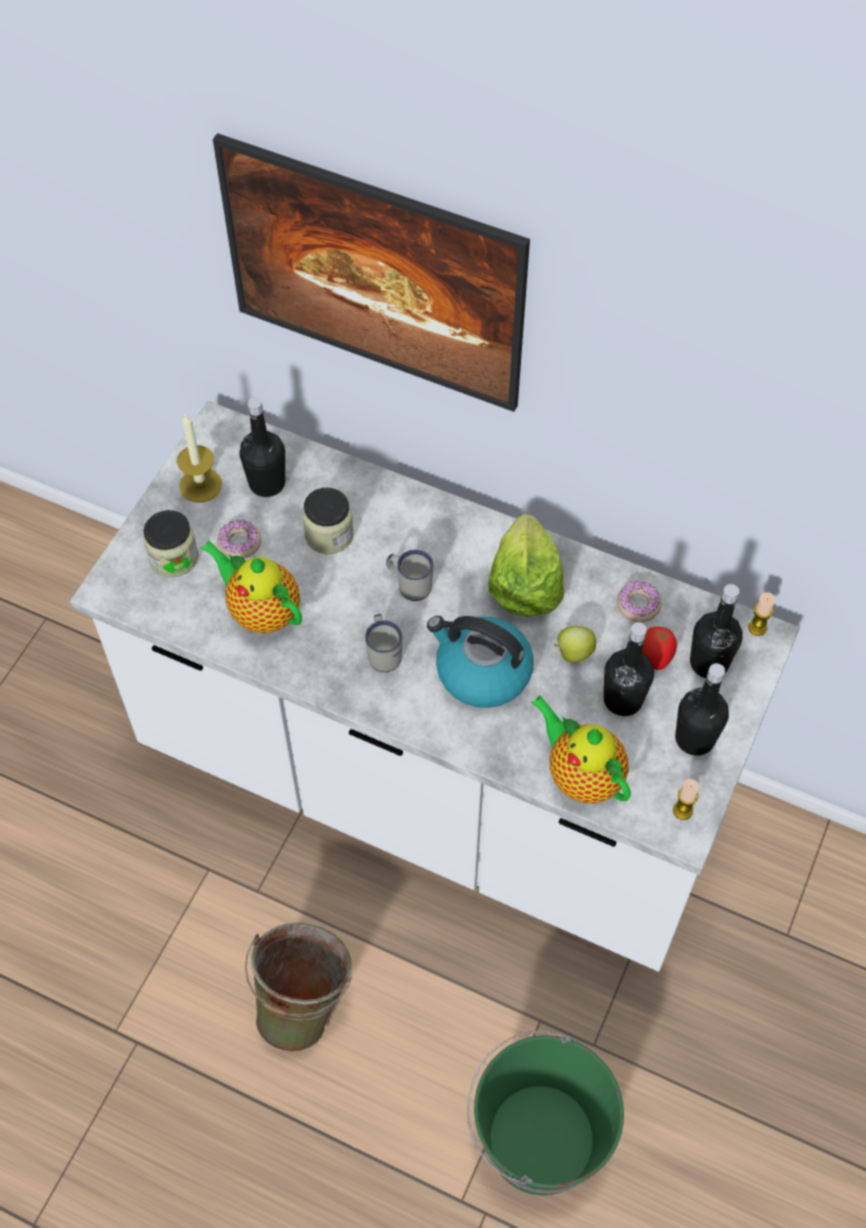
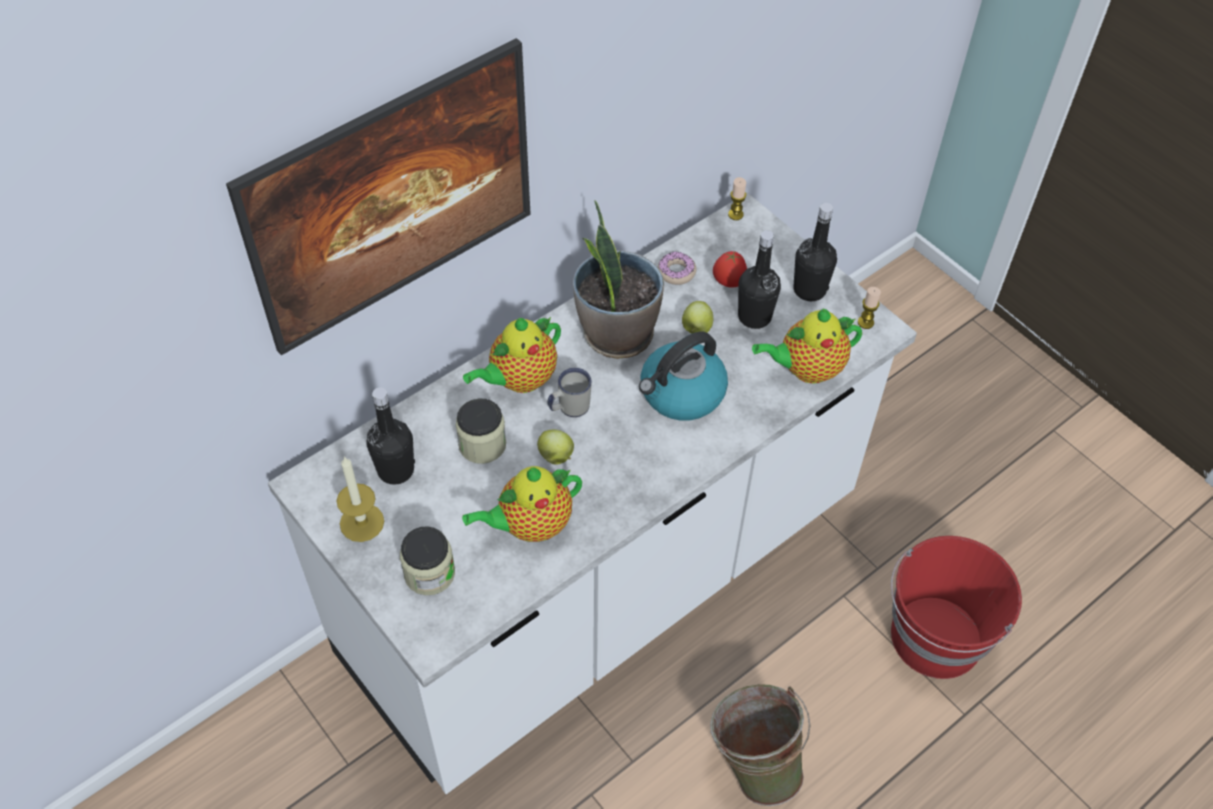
camera: 65 degrees left, 5 degrees down
donut [217,520,261,559] -> none
white mug [365,614,402,672] -> none
green bucket [467,1030,624,1195] -> red bucket [891,536,1022,679]
lettuce [488,514,565,616] -> potted plant [573,200,664,359]
black bottle [690,584,743,678] -> none
none -> teapot [463,317,561,393]
none -> apple [537,430,574,465]

